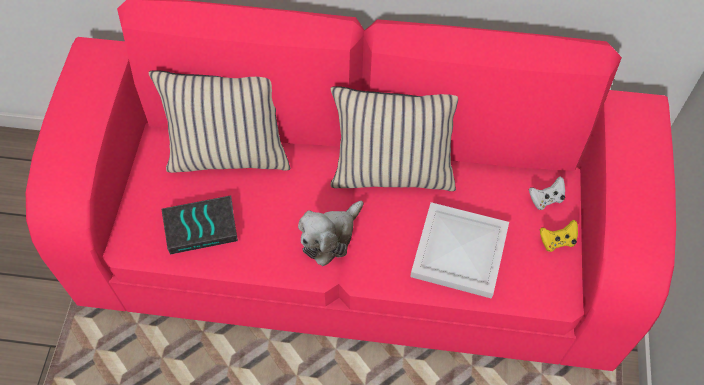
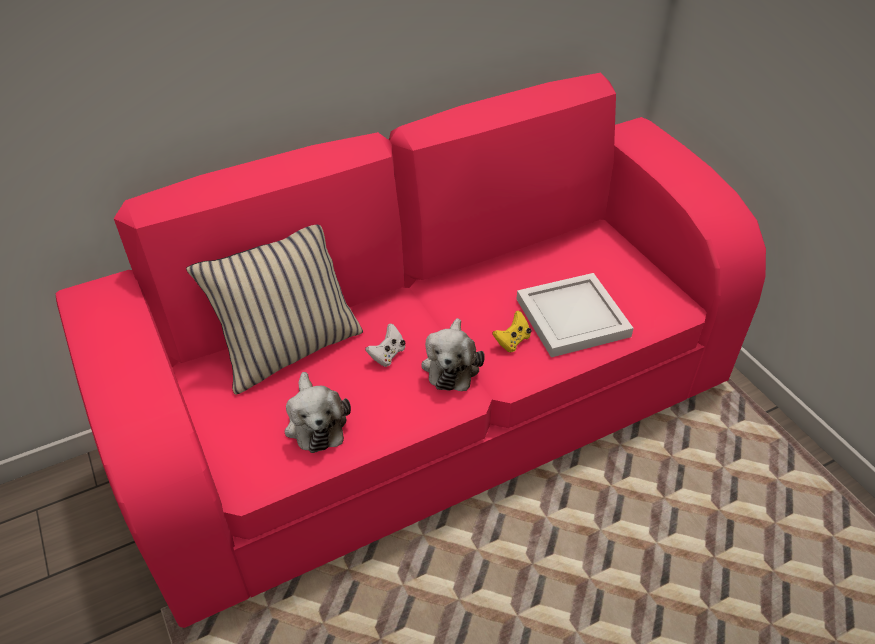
camera: 35 degrees left, 15 degrees down
book [161,195,238,255] -> plush toy [285,372,351,453]
beige pillow [331,86,458,191] -> none
white game controller [529,176,565,210] -> white game controller moved to [365,323,406,367]
yellow game controller [540,220,578,252] -> yellow game controller moved to [493,311,531,352]

